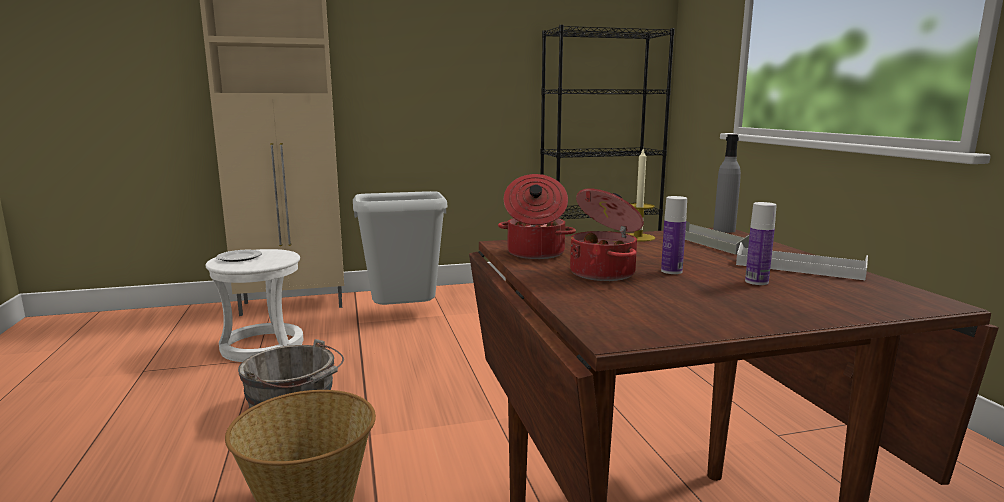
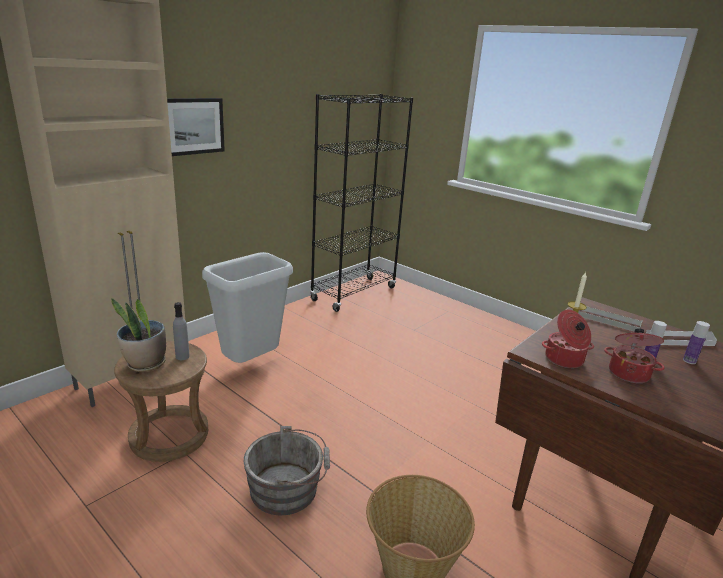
camera: 35 degrees left, 10 degrees up
white stool [206,249,303,362] -> brown stool [114,341,208,462]
plate [216,250,262,262] -> potted plant [111,298,166,372]
grey bottle [713,134,741,233] -> grey bottle moved to [173,302,190,360]
none -> picture [167,98,225,156]

